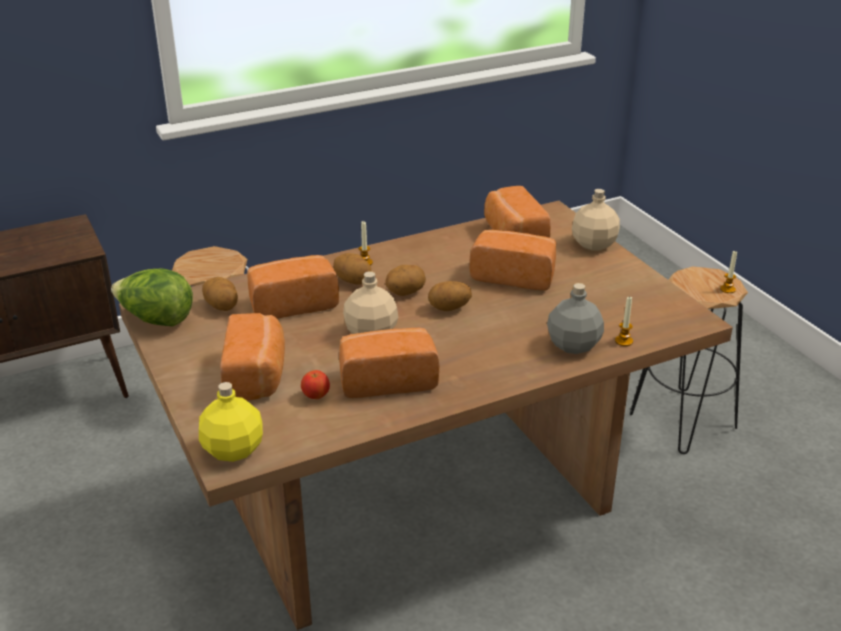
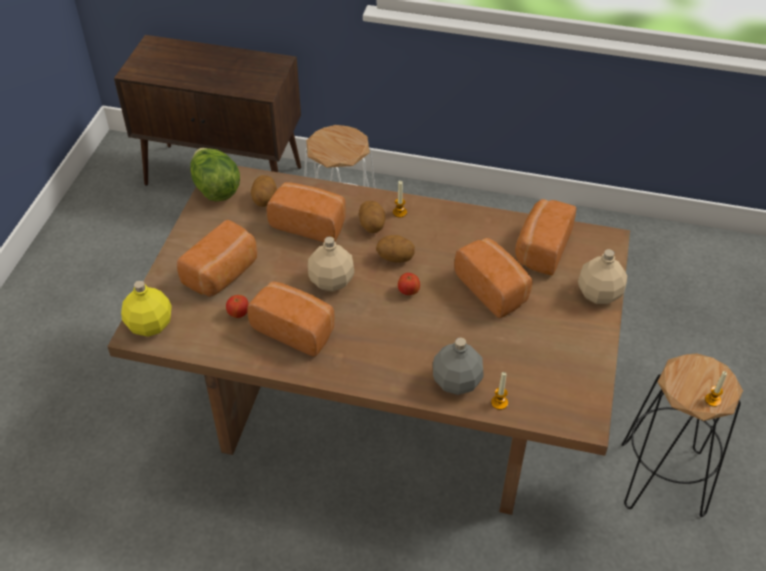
camera: 40 degrees right, 15 degrees up
potato [428,281,472,311] -> apple [398,273,420,295]

